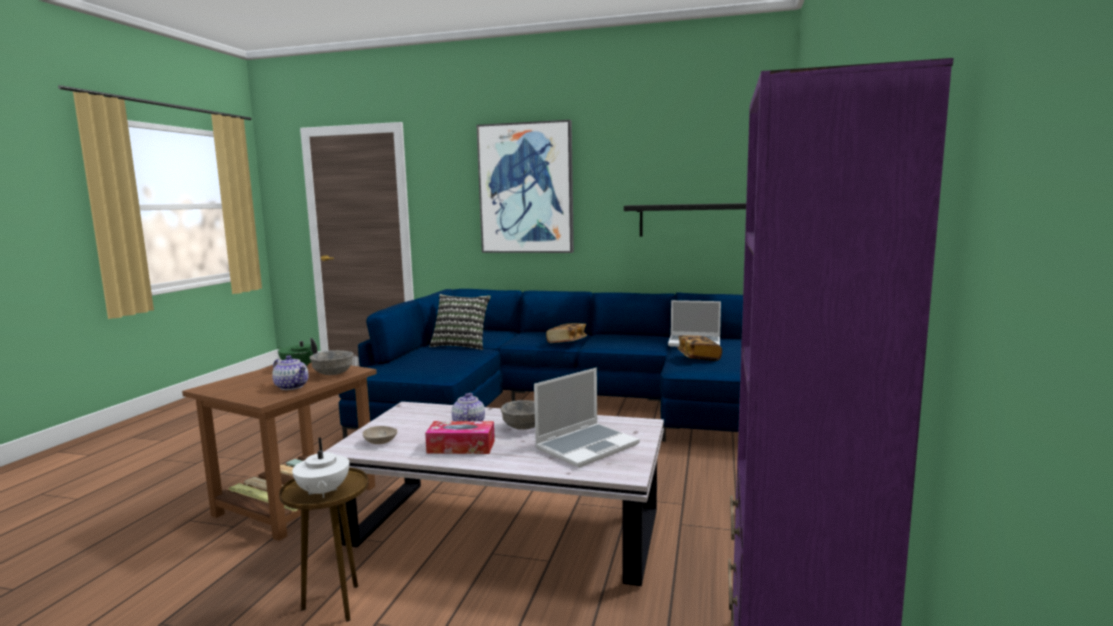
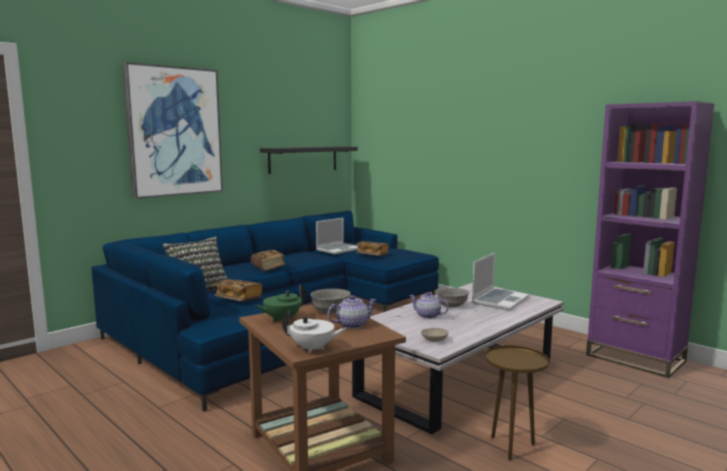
camera: 60 degrees left, 0 degrees up
white teapot [292,438,349,498] -> white teapot moved to [282,311,346,353]
tissue box [425,421,495,454] -> none
laptop [534,368,640,468] -> laptop turned 45 degrees clockwise [472,252,529,310]
none -> book [214,279,262,301]

